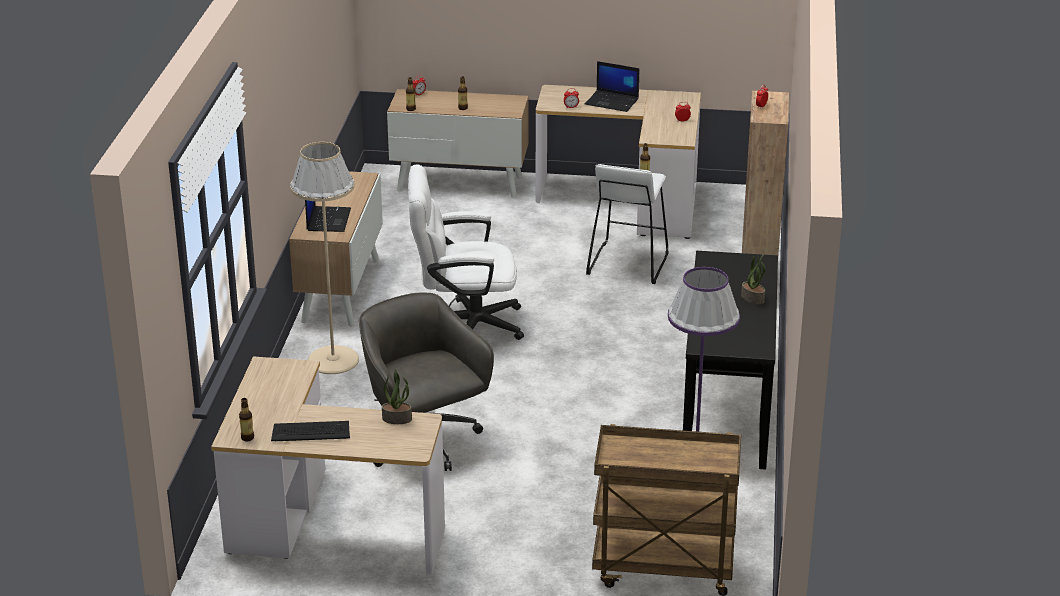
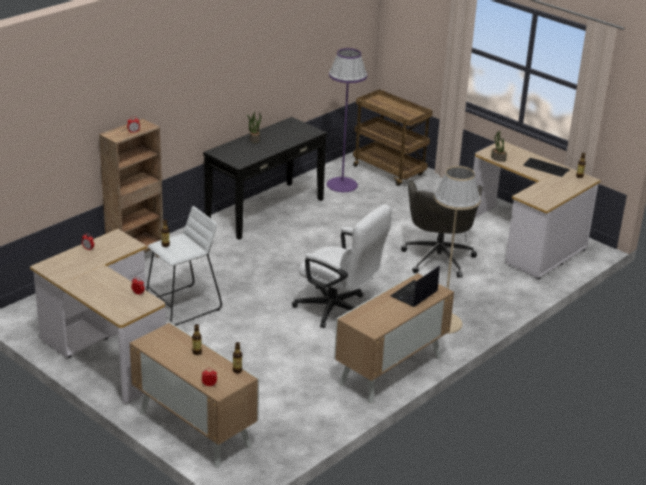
camera: 145 degrees left, 0 degrees up
laptop [585,61,640,112] -> none

